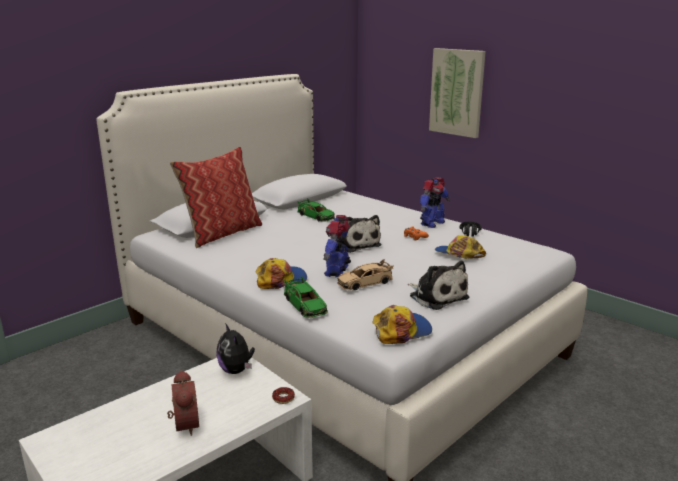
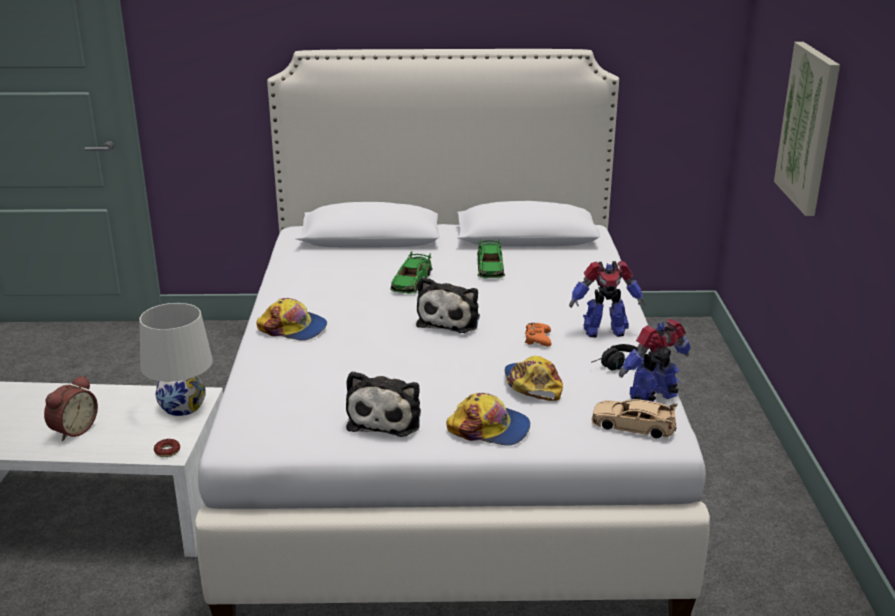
camera: 45 degrees right, 5 degrees up
pillow [170,147,262,248] -> none
plush toy [216,323,255,374] -> white table lamp [139,303,213,416]
green toy car [283,276,328,318] -> green toy car moved to [390,251,433,294]
toy robot [323,215,351,277] -> toy robot moved to [619,319,691,402]
beige toy car [337,259,394,290] -> beige toy car moved to [592,399,678,438]
cap [373,305,432,344] -> cap moved to [446,393,530,446]

